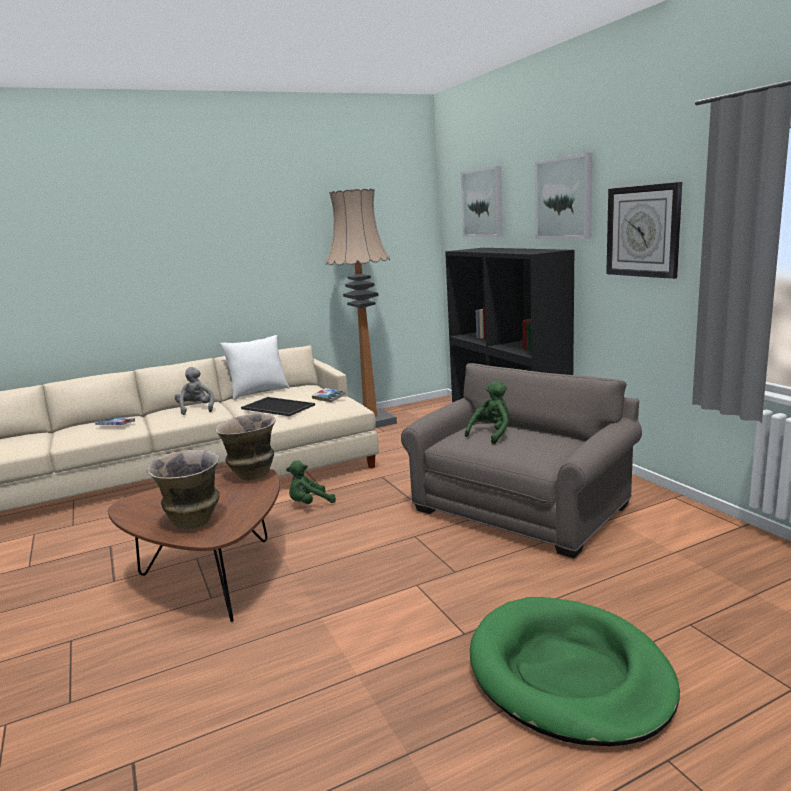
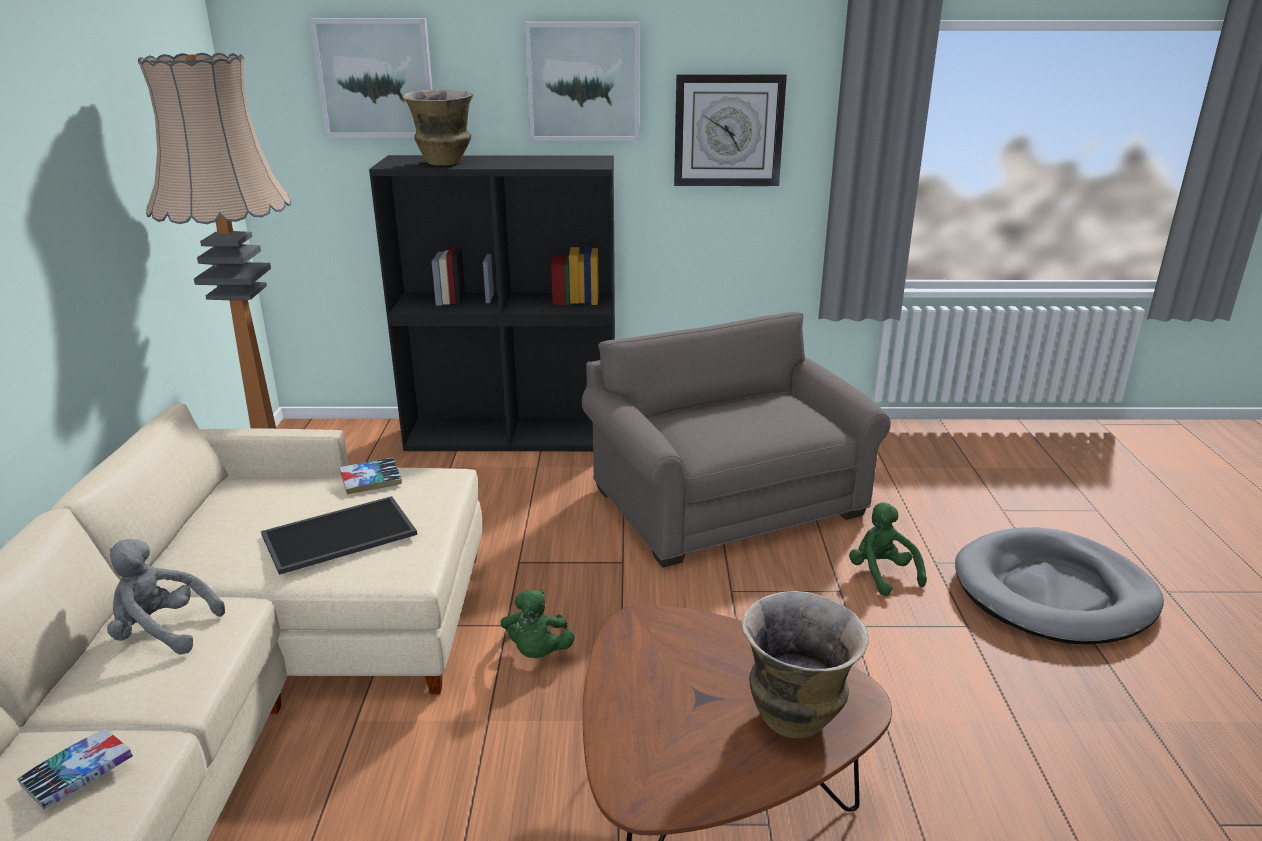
camera: 65 degrees left, 10 degrees up
vase [215,414,276,481] -> vase moved to [402,89,474,165]
white pillow [220,335,290,400] -> none
green plush toy [465,381,509,444] -> green plush toy moved to [849,502,927,596]
green dog bed [470,597,680,746] -> grey dog bed [955,527,1164,645]

